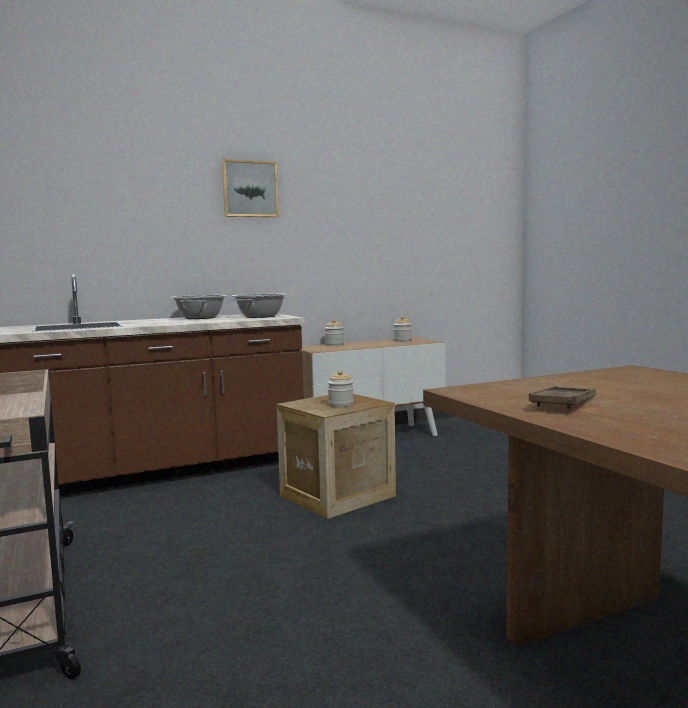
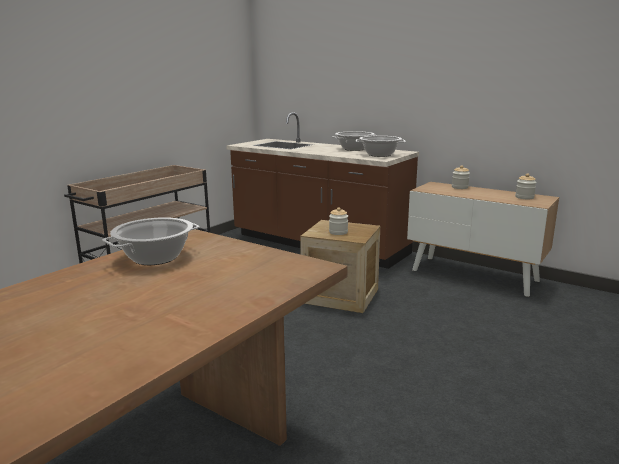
camera: 60 degrees right, 10 degrees up
picture [222,159,279,217] -> none
brown tray [529,386,596,409] -> cooking pot [102,217,200,265]

